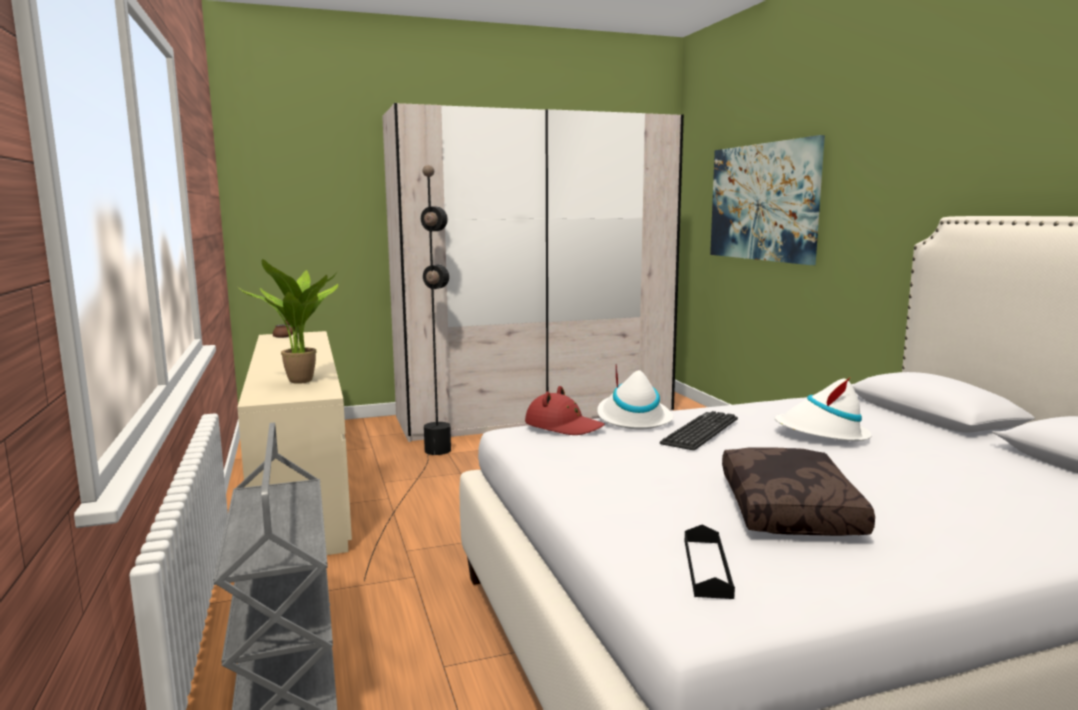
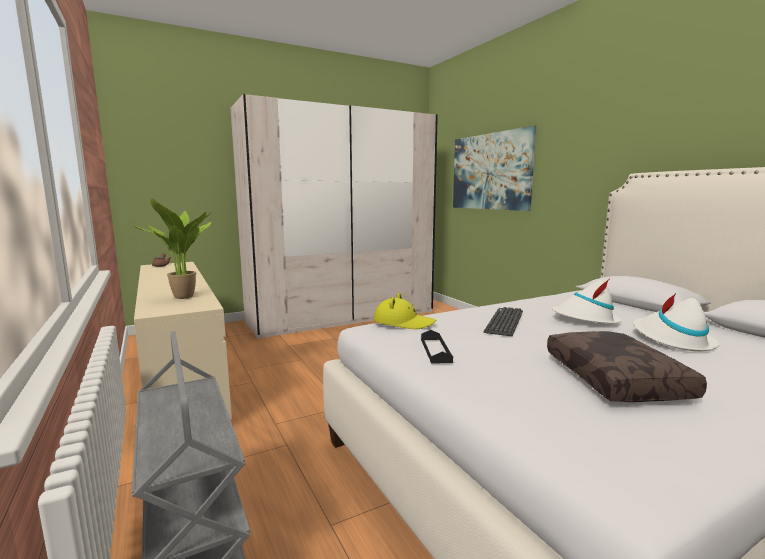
camera: 10 degrees left, 0 degrees up
black floor lamp [364,165,451,581] -> none
red hat [525,386,605,435] -> yellow hat [374,292,436,329]
white hat [597,365,673,429] -> white hat moved to [633,293,719,351]
black tray [685,524,735,599] -> black tray moved to [421,330,453,364]

